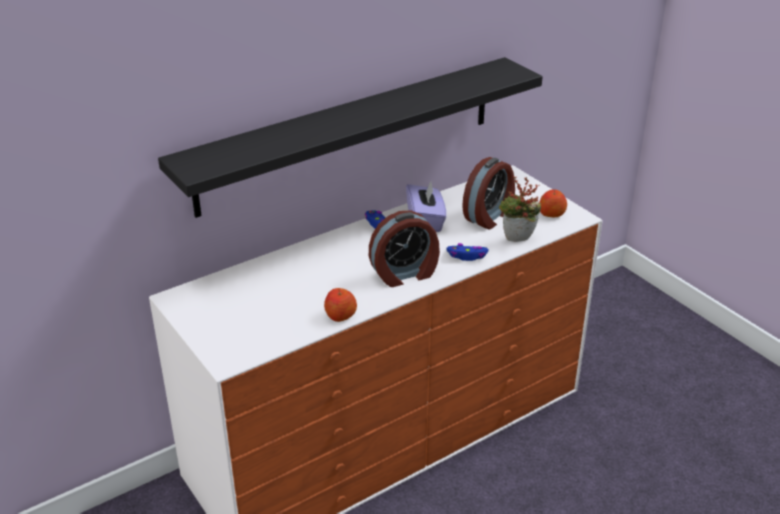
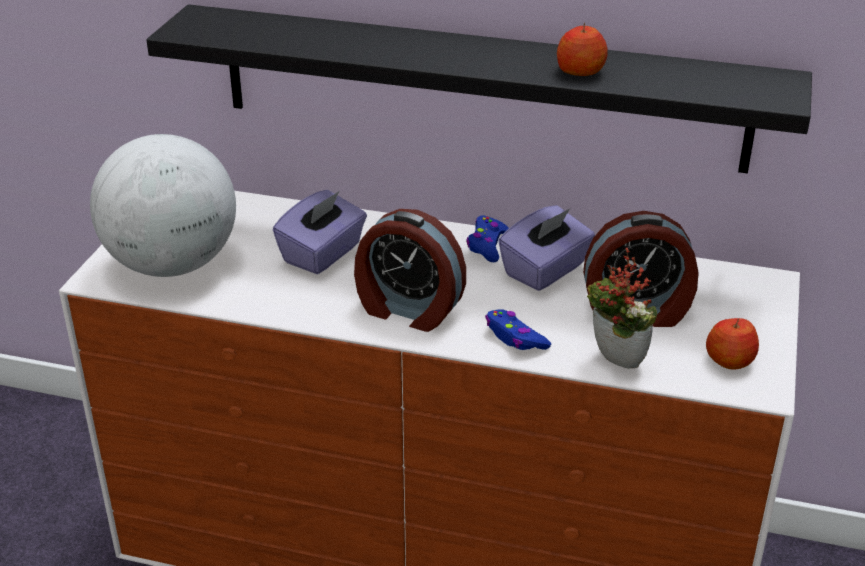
camera: 50 degrees right, 0 degrees up
apple [324,288,357,322] -> apple moved to [557,23,608,76]
none -> globe [90,134,236,277]
none -> purple tissue box [273,190,367,274]

